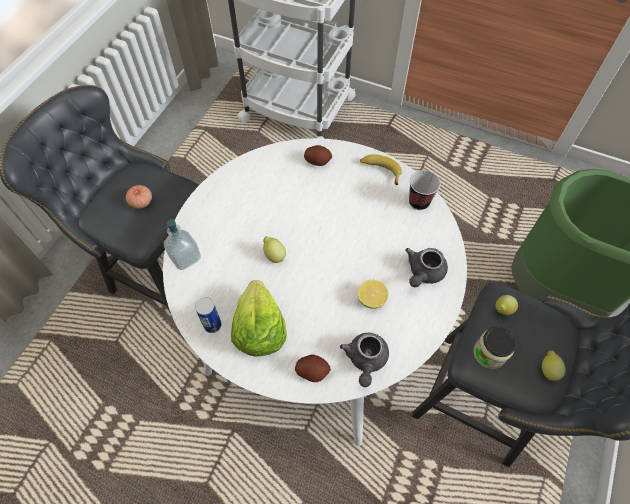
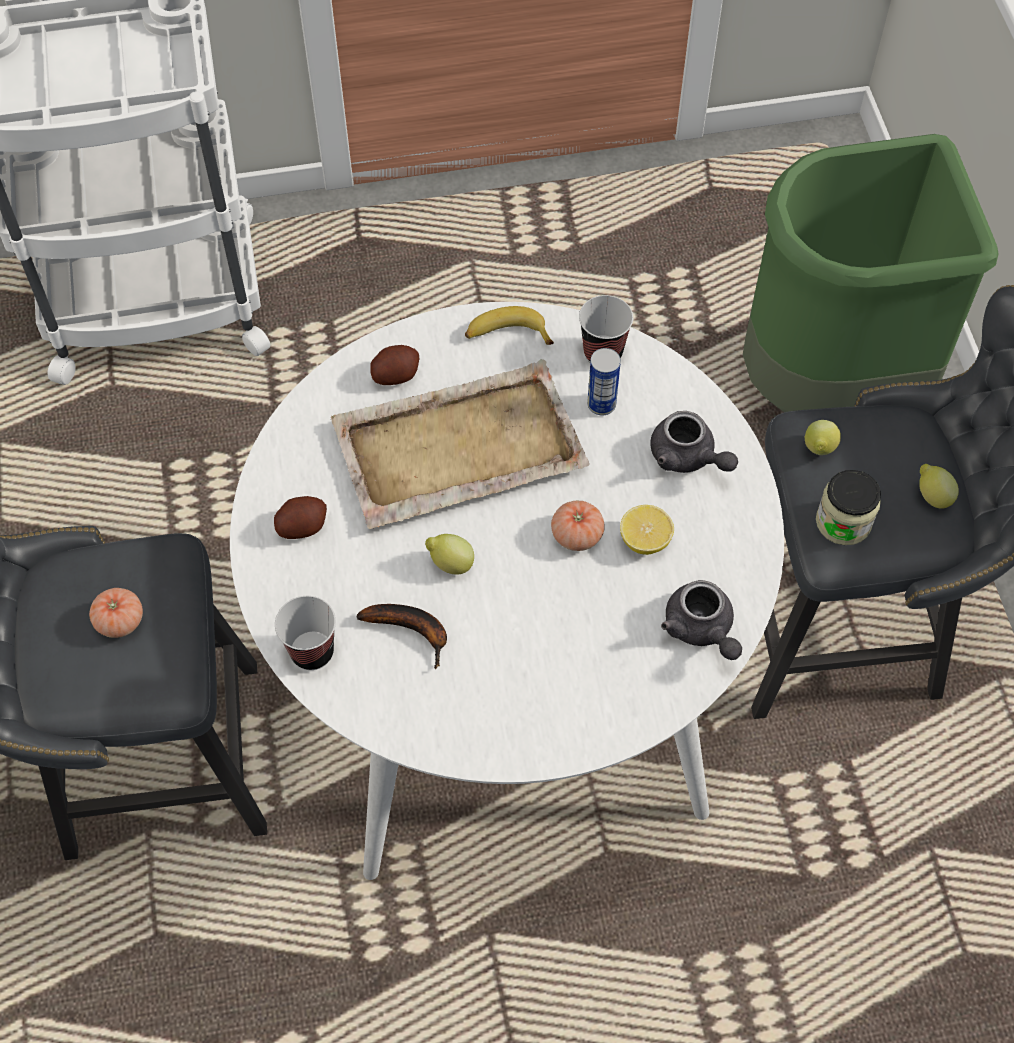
camera: 35 degrees left, 0 degrees up
soap dispenser [161,219,201,270] -> cup [275,596,336,670]
can [195,297,221,333] -> can moved to [587,348,621,415]
lettuce [231,280,287,356] -> none
potato [295,354,331,382] -> potato moved to [274,496,327,539]
grey teapot [405,248,448,287] -> grey teapot turned 45 degrees counterclockwise [650,411,738,473]
none -> beige tray [331,359,590,529]
none -> banana [357,604,447,669]
none -> tomato [551,501,605,551]

